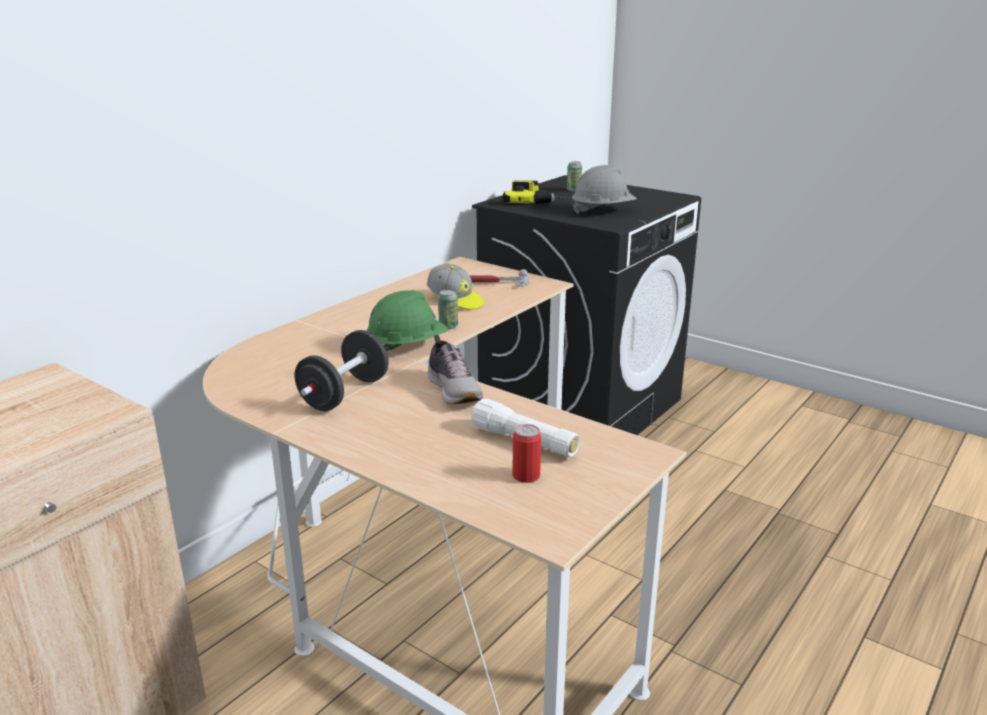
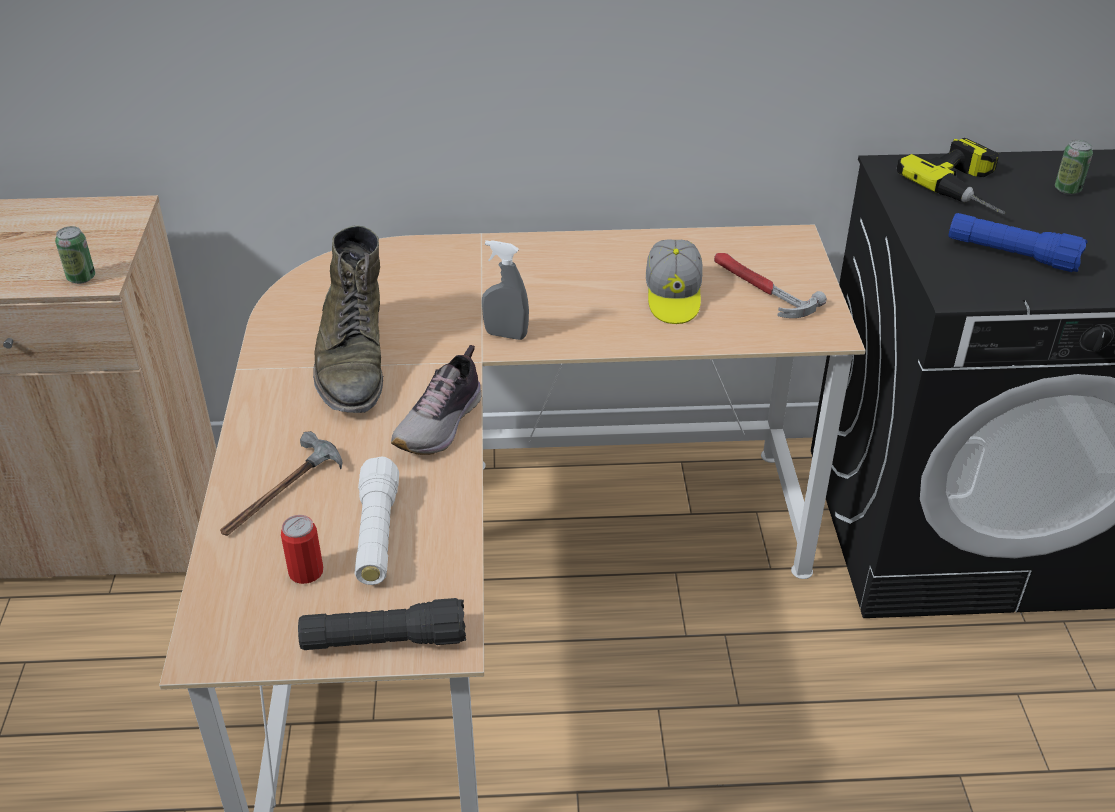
camera: 50 degrees right, 15 degrees up
black dumbbell [295,330,388,411] -> green boot [313,225,383,413]
green hard hat [366,290,448,351] -> grey spray bottle [482,240,529,340]
can [438,290,458,329] -> can moved to [55,226,95,284]
grey hard hat [572,165,637,214] -> blue flashlight [948,213,1088,272]
none -> hammer [220,431,343,536]
none -> black flashlight [298,598,466,650]

